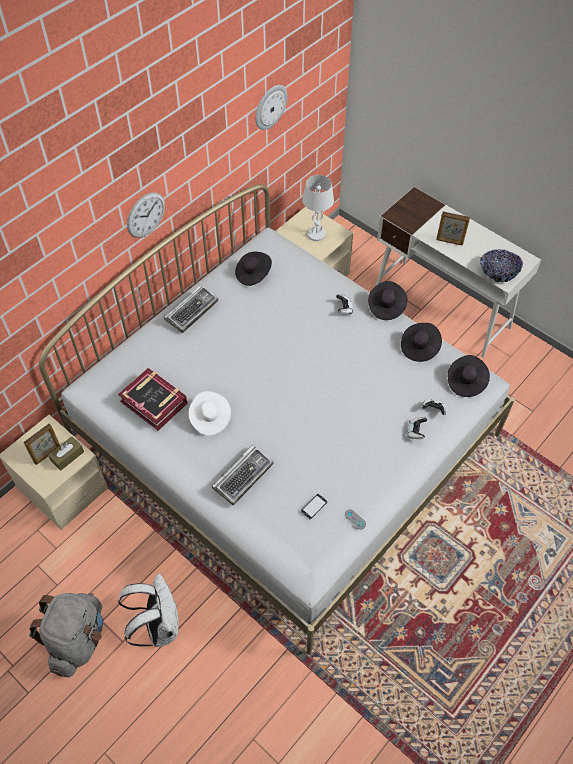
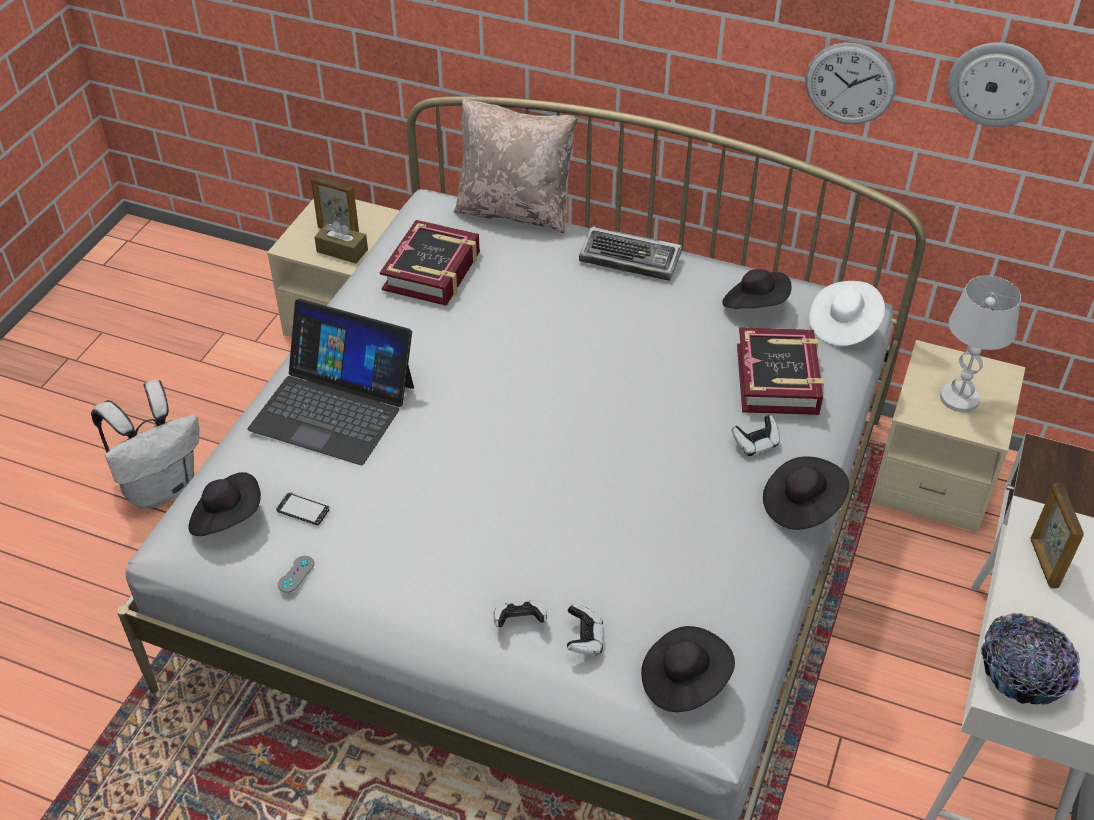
camera: 70 degrees right, 10 degrees down
grey backpack [29,593,103,677] -> none
wall clock [127,192,165,238] -> wall clock moved to [805,42,896,124]
white hat [188,391,231,435] -> white hat moved to [810,281,885,346]
keyboard [212,445,273,505] -> laptop [247,299,414,465]
black hat [401,323,442,362] -> black hat moved to [189,472,261,536]
none -> beige pillow [454,98,578,234]
none -> book [737,327,824,415]

